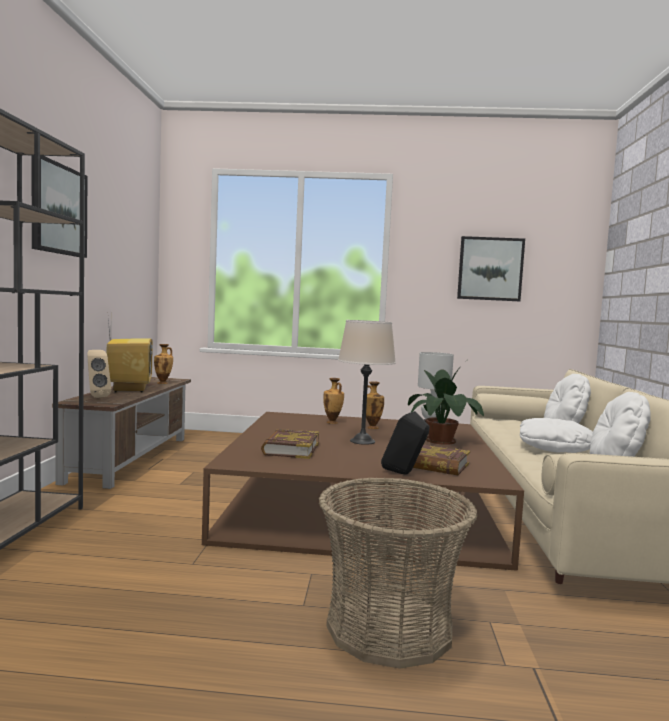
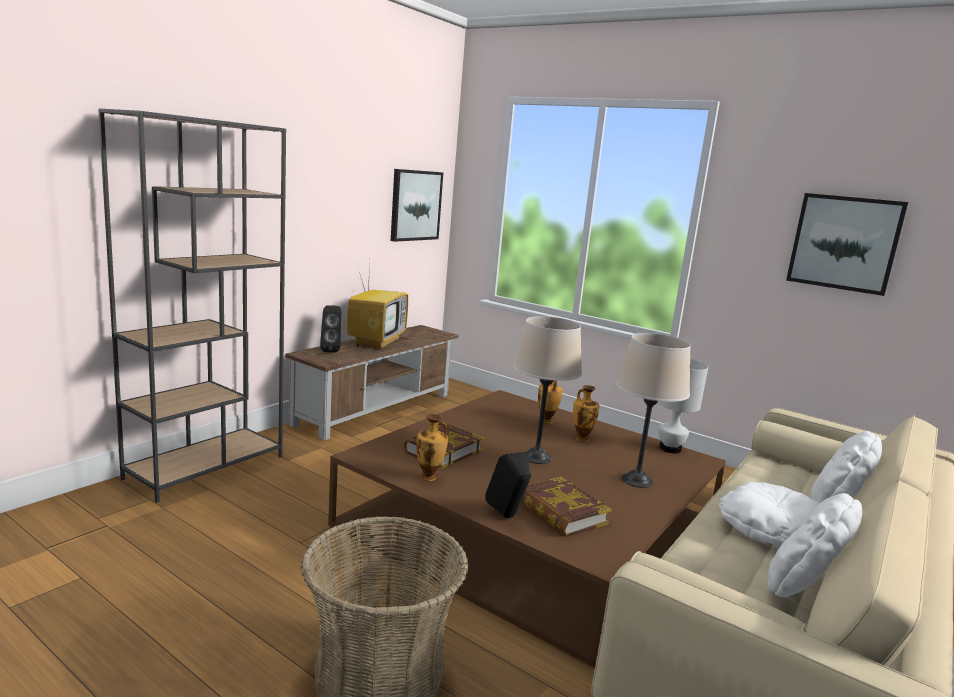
camera: 30 degrees right, 10 degrees up
picture [31,155,87,258] -> picture moved to [391,169,443,242]
beige speaker [87,350,111,398] -> black speaker [320,305,341,353]
vase [154,344,173,384] -> vase moved to [416,414,448,481]
potted plant [408,361,484,445] -> beige table lamp [616,333,691,488]

